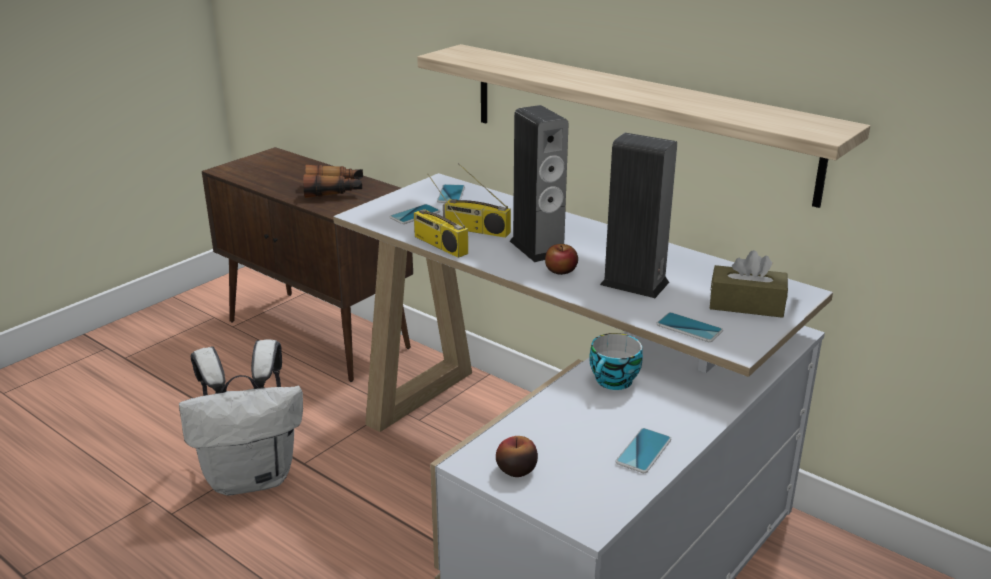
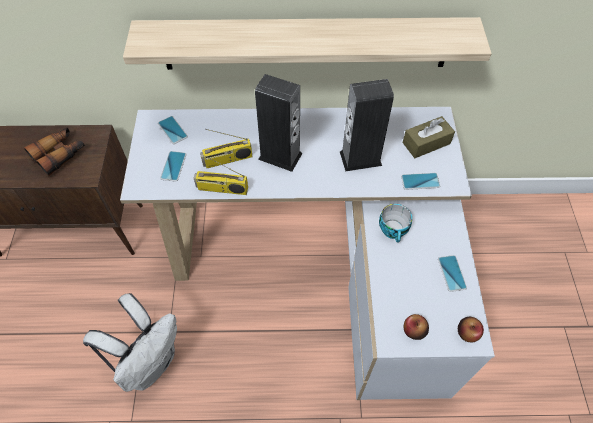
camera: 40 degrees left, 30 degrees up
apple [545,244,578,275] -> apple moved to [458,317,484,342]

